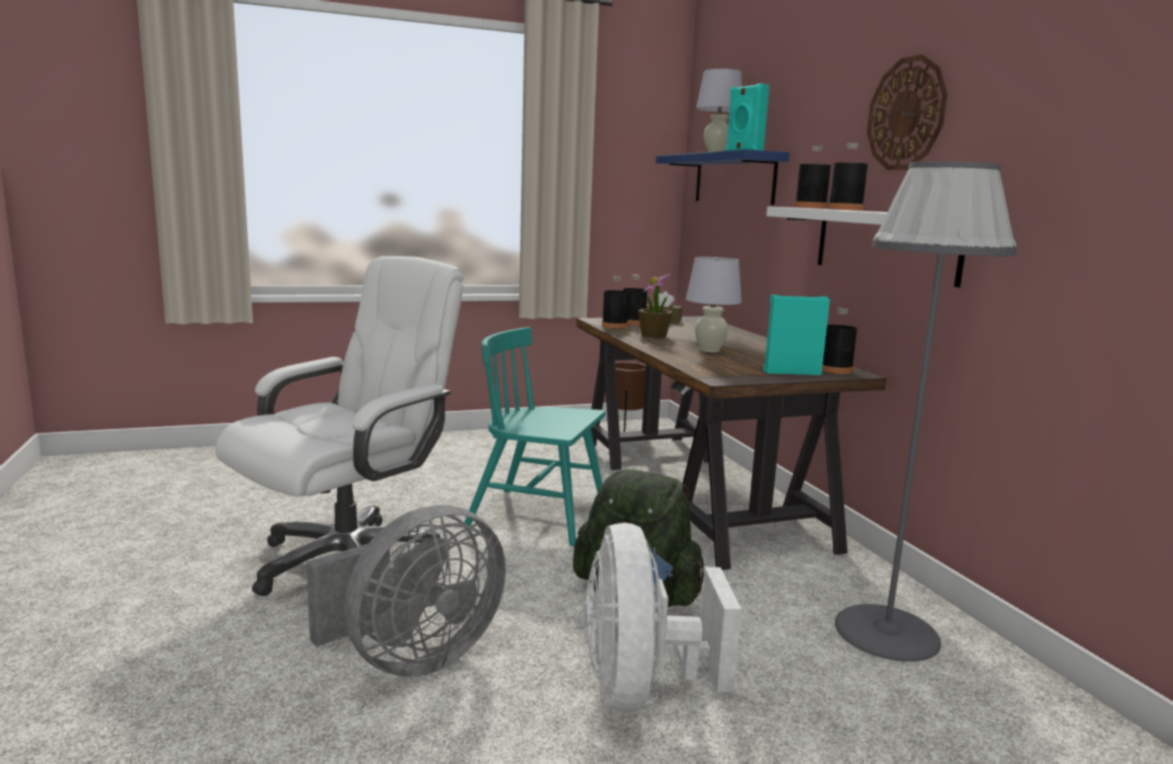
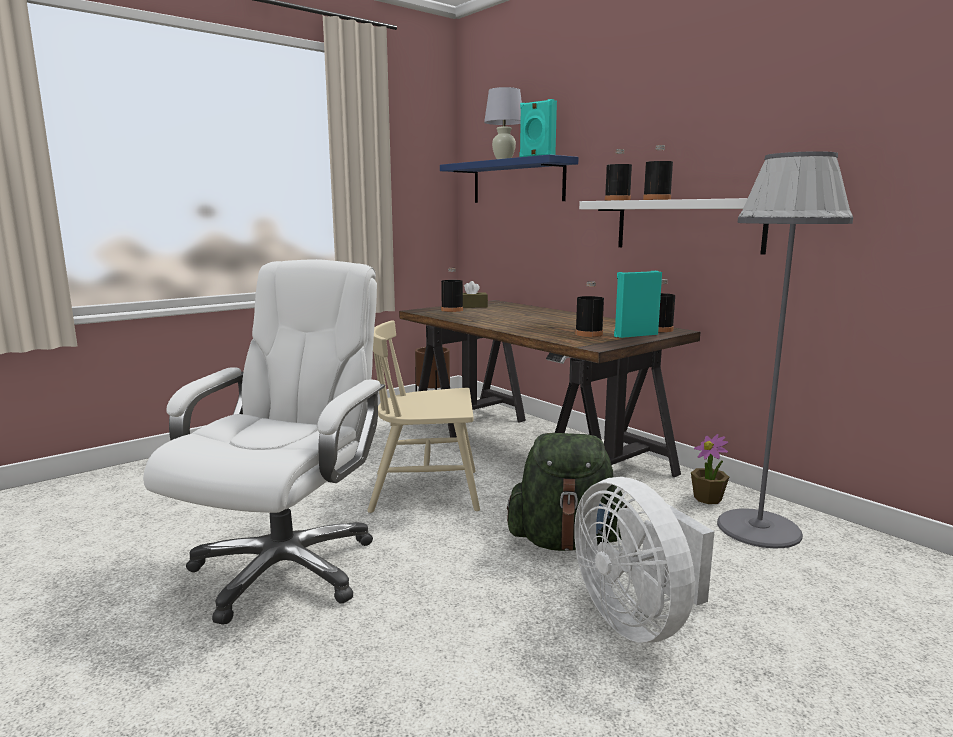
camera: 20 degrees left, 0 degrees up
grey fan [306,505,506,677] -> none
turquoise chair [464,327,605,546] -> beige chair [367,321,480,513]
black bottle [602,276,629,329] -> black bottle moved to [575,281,604,337]
potted plant [638,274,673,338] -> potted plant moved to [691,434,729,504]
white table lamp [686,257,742,353] -> none
wall clock [867,54,948,170] -> none

